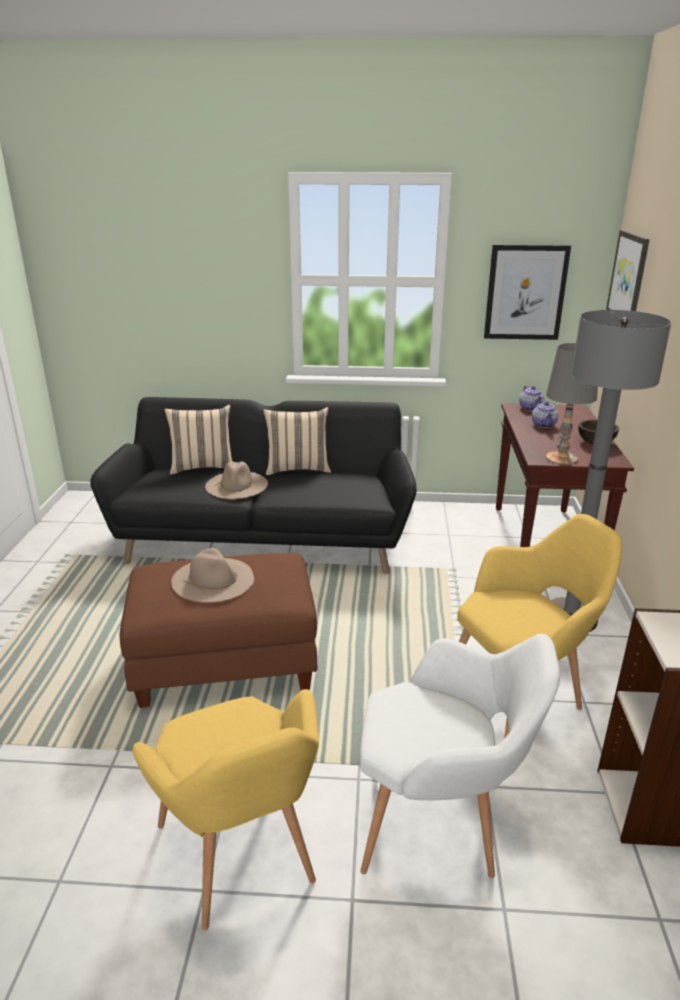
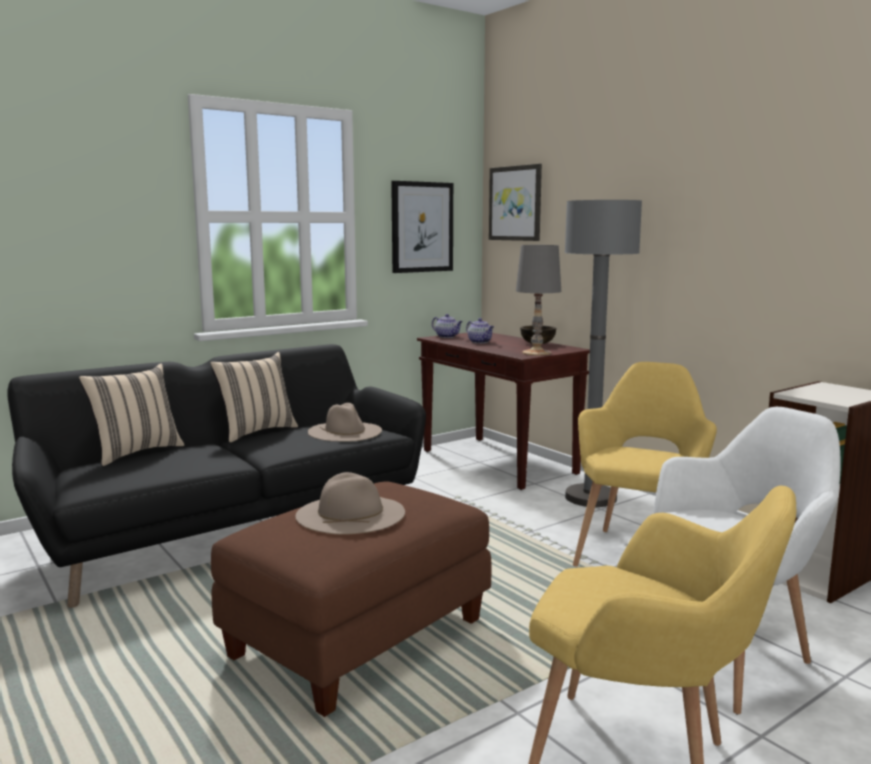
camera: 40 degrees left, 15 degrees down
beige hat [205,461,268,499] -> beige hat moved to [308,403,382,442]

